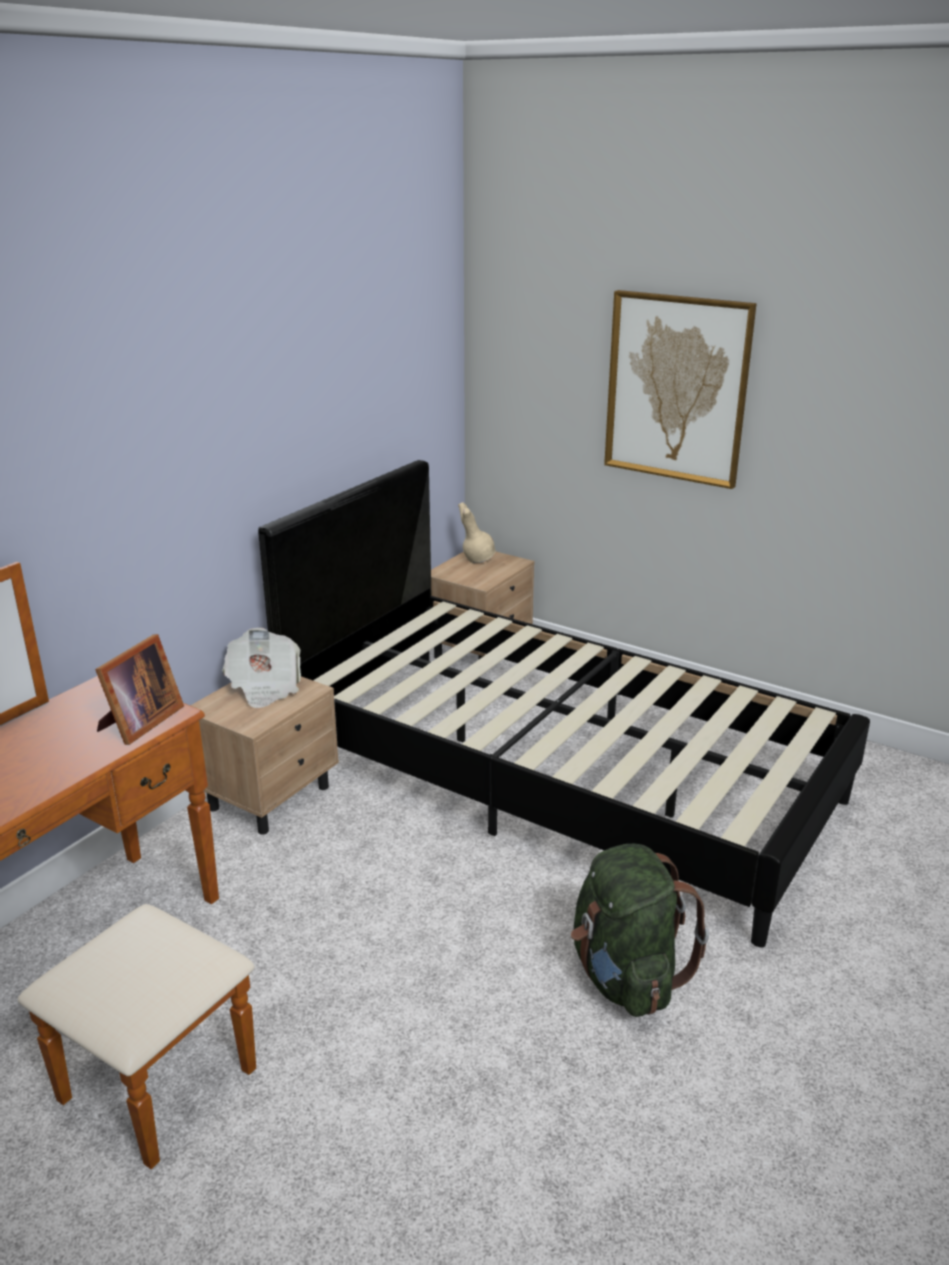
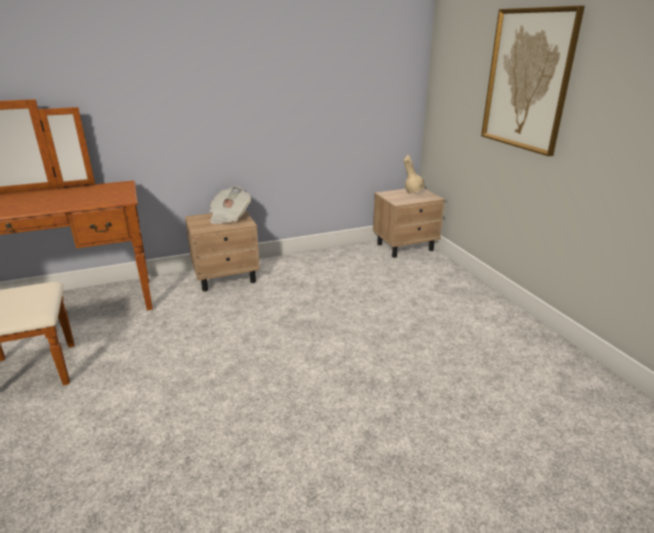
camera: 35 degrees right, 0 degrees up
picture frame [95,634,184,745] -> none
black bed [258,460,870,947] -> none
green backpack [571,844,709,1017] -> none

